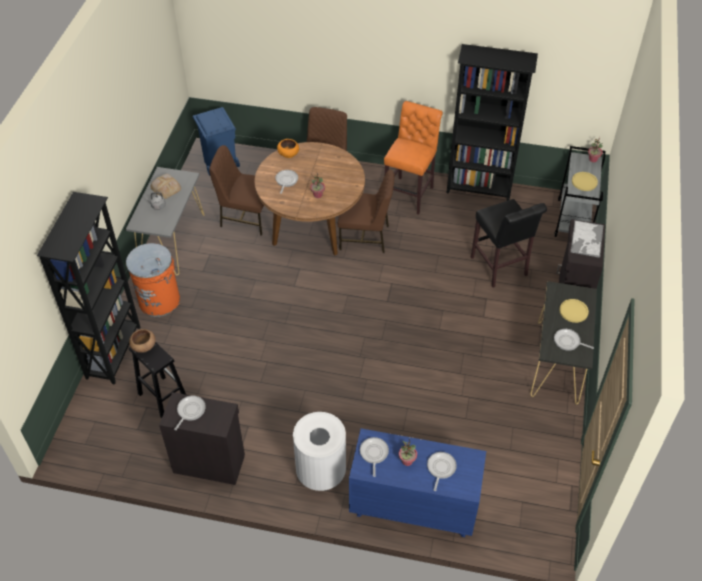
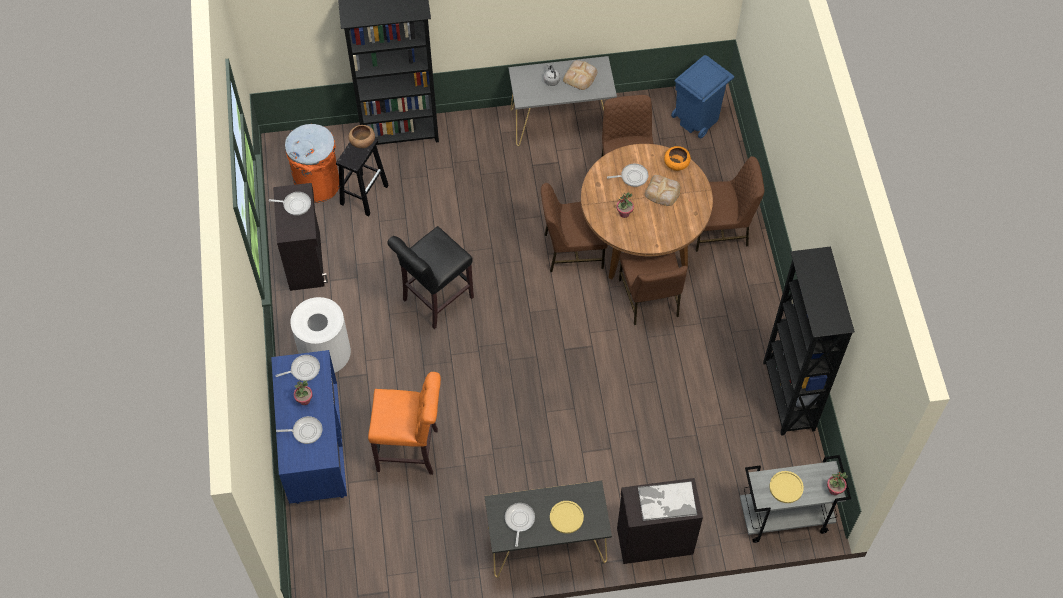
camera: 70 degrees right, 10 degrees up
orange trash can [126,243,180,317] -> orange trash can moved to [285,124,339,203]
orange stool [384,101,443,215] -> orange stool moved to [368,372,441,475]
black stool [471,199,547,288] -> black stool moved to [387,226,474,329]
none -> brown chair [541,183,608,272]
none -> bread [645,175,680,206]

